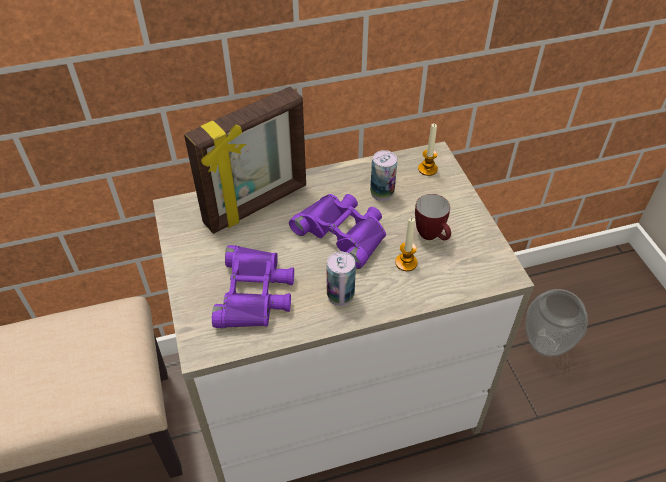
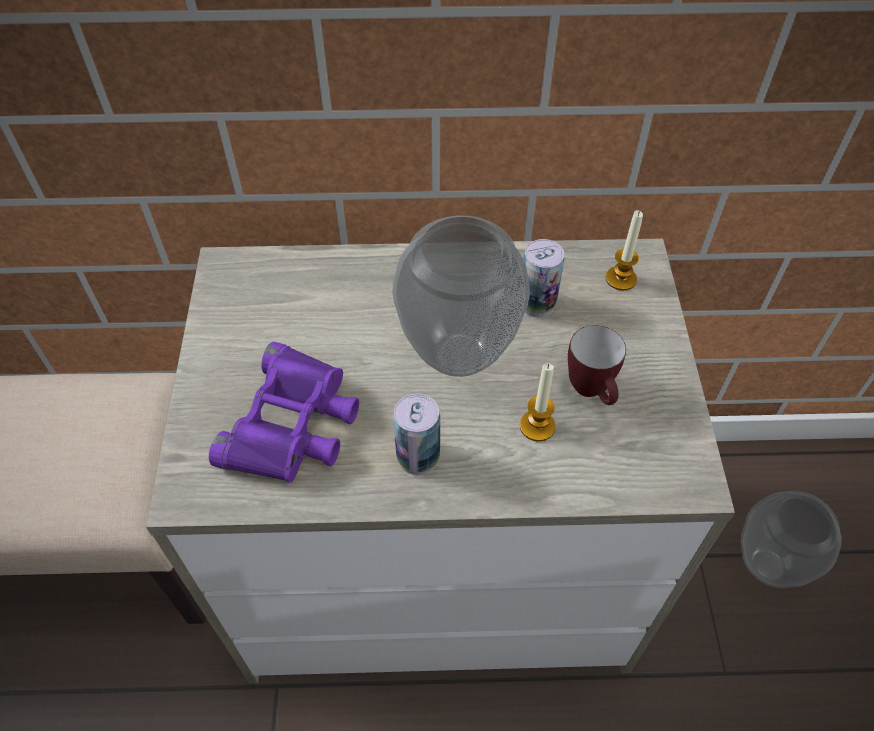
camera: 15 degrees right, 5 degrees up
picture frame [184,87,306,234] -> none
purple binoculars [289,194,386,269] -> vase [392,216,530,377]

